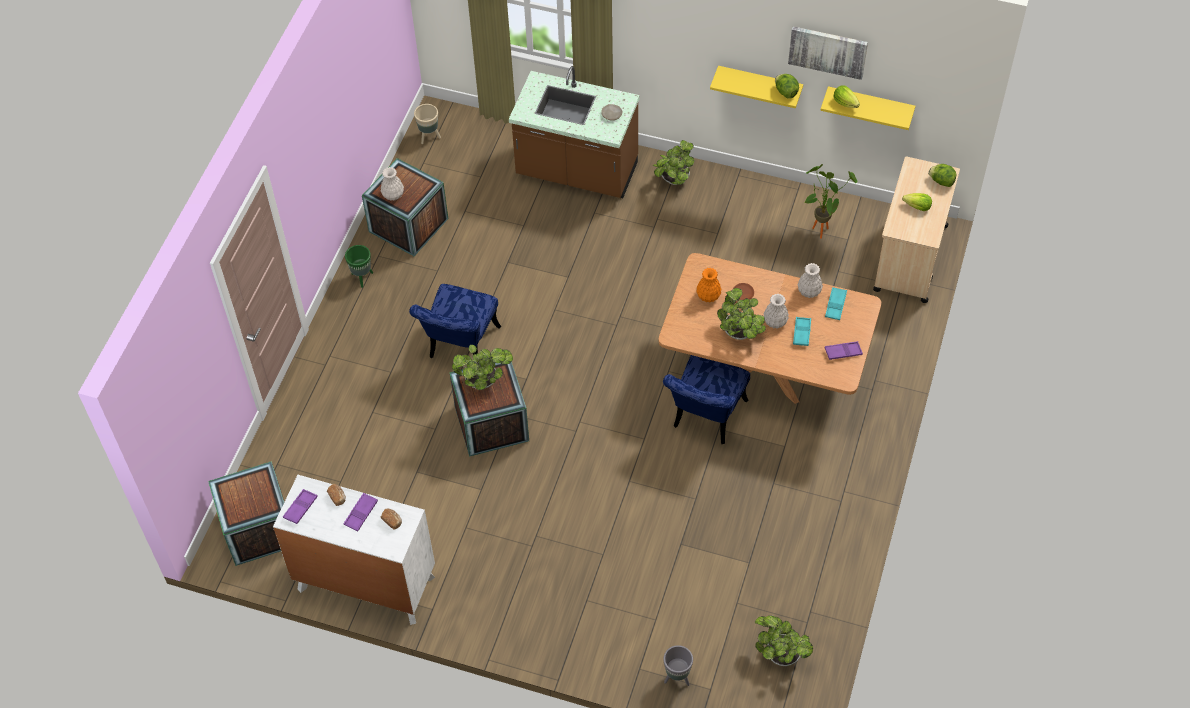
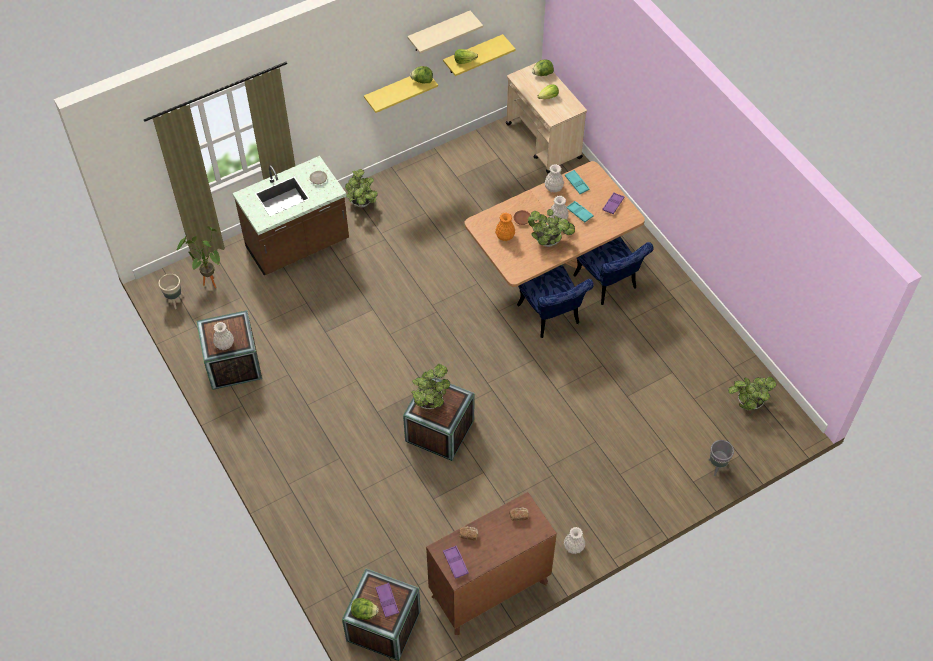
camera: 50 degrees left, 0 degrees up
white dresser [273,475,435,625] -> brown dresser [426,492,557,635]
purple tray [344,493,378,532] -> purple tray moved to [376,583,399,618]
green planter [345,245,373,288] -> none
blue chair [409,284,501,358] -> blue chair moved to [573,237,653,305]
picture [788,26,868,80] -> beige shelf [407,11,483,53]
potted plant [804,164,858,239] -> potted plant moved to [177,226,220,288]
none -> lettuce [351,598,379,620]
none -> white vase [564,527,585,554]

